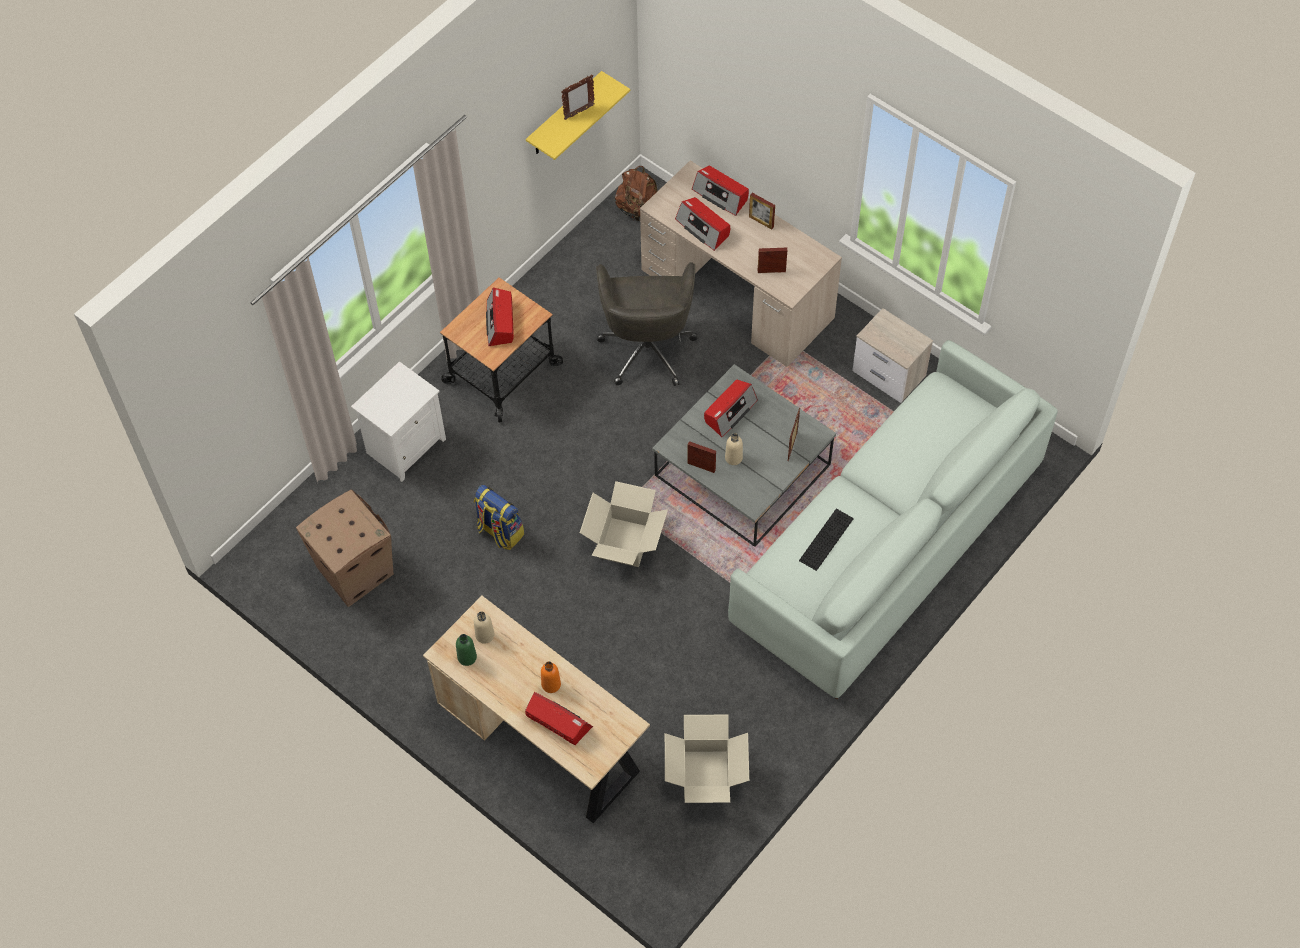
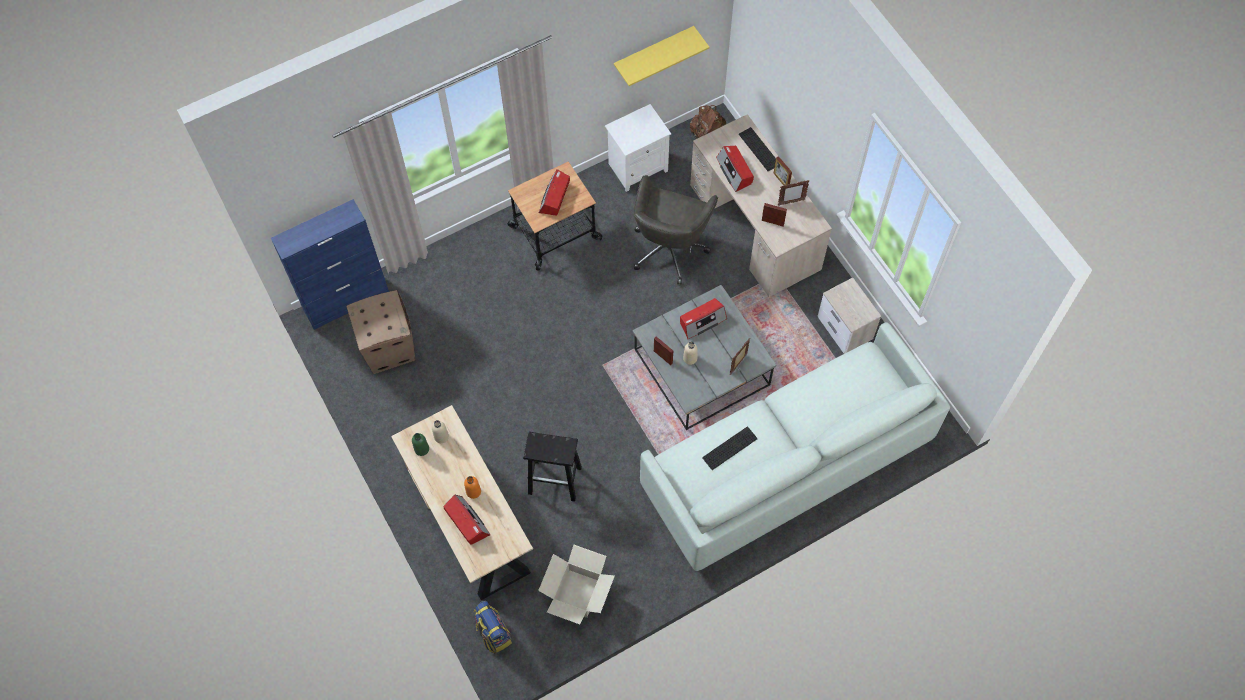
camera: 20 degrees right, 5 degrees up
white nightstand [351,361,446,482] -> white nightstand moved to [605,104,671,192]
backpack [474,485,524,550] -> backpack moved to [474,601,512,654]
picture frame [561,74,595,120] -> picture frame moved to [778,180,809,206]
cardboard box [580,481,668,567] -> none
radio [692,166,749,216] -> keyboard [739,127,776,171]
none -> blue cabinet [271,199,389,330]
none -> black stool [523,432,582,502]

